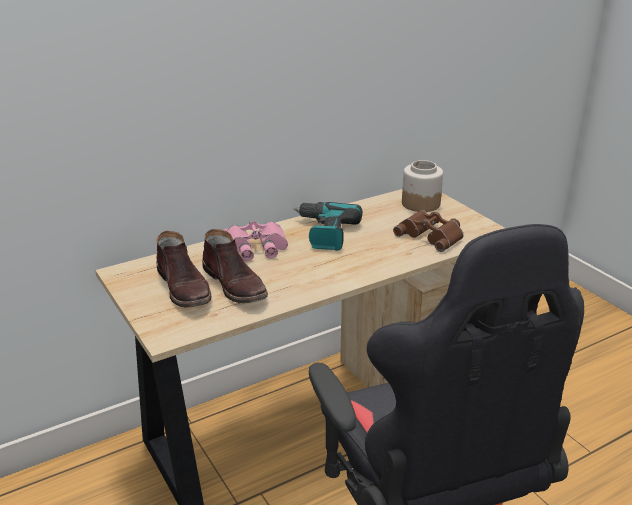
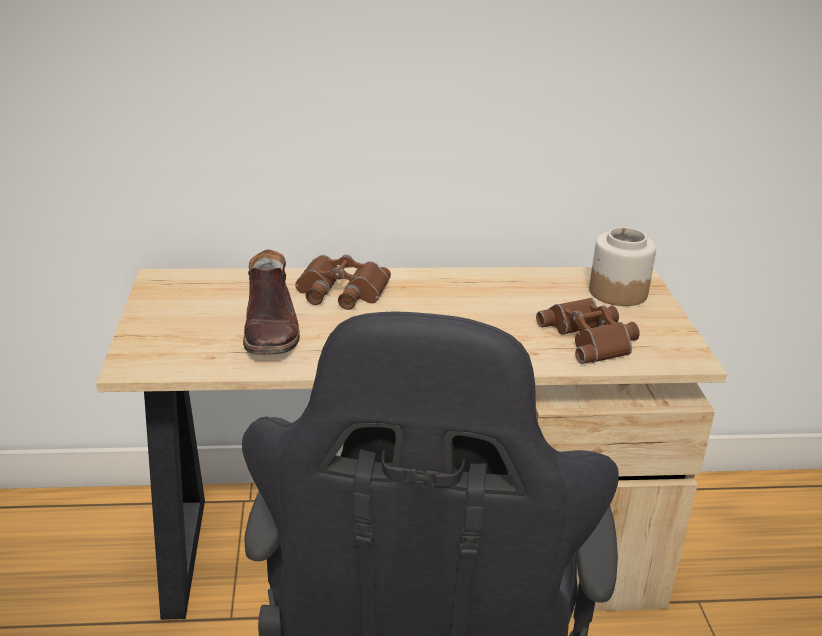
camera: 25 degrees right, 0 degrees up
brown boot [156,231,211,307] -> none
pink binoculars [224,221,288,261] -> brown binoculars [295,255,391,310]
power drill [293,202,362,251] -> none

